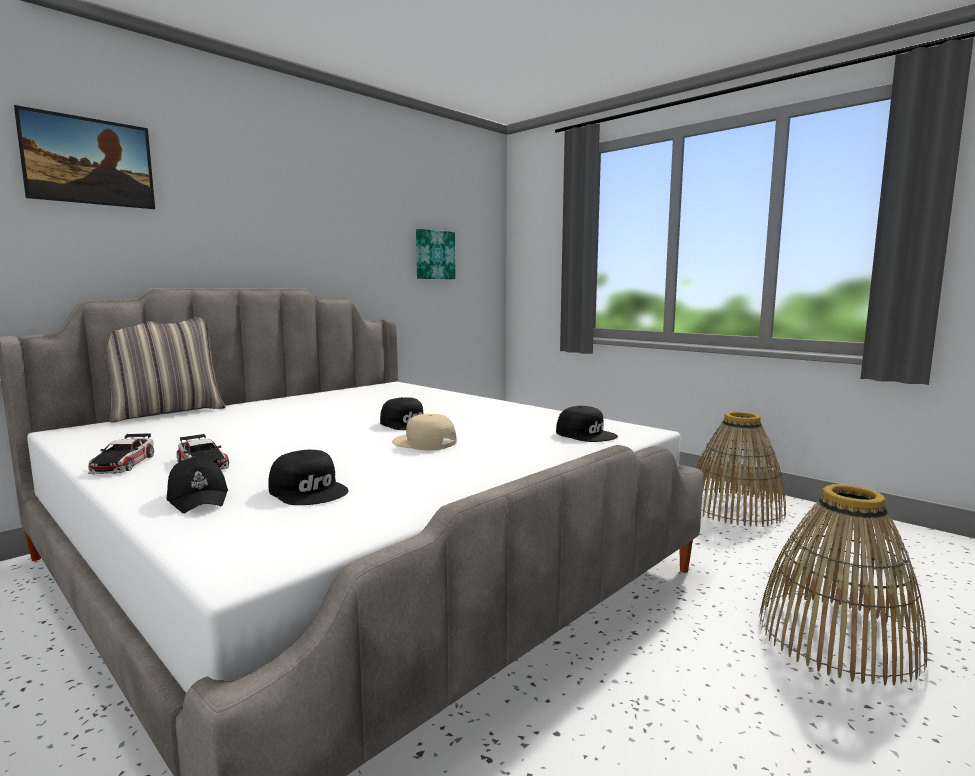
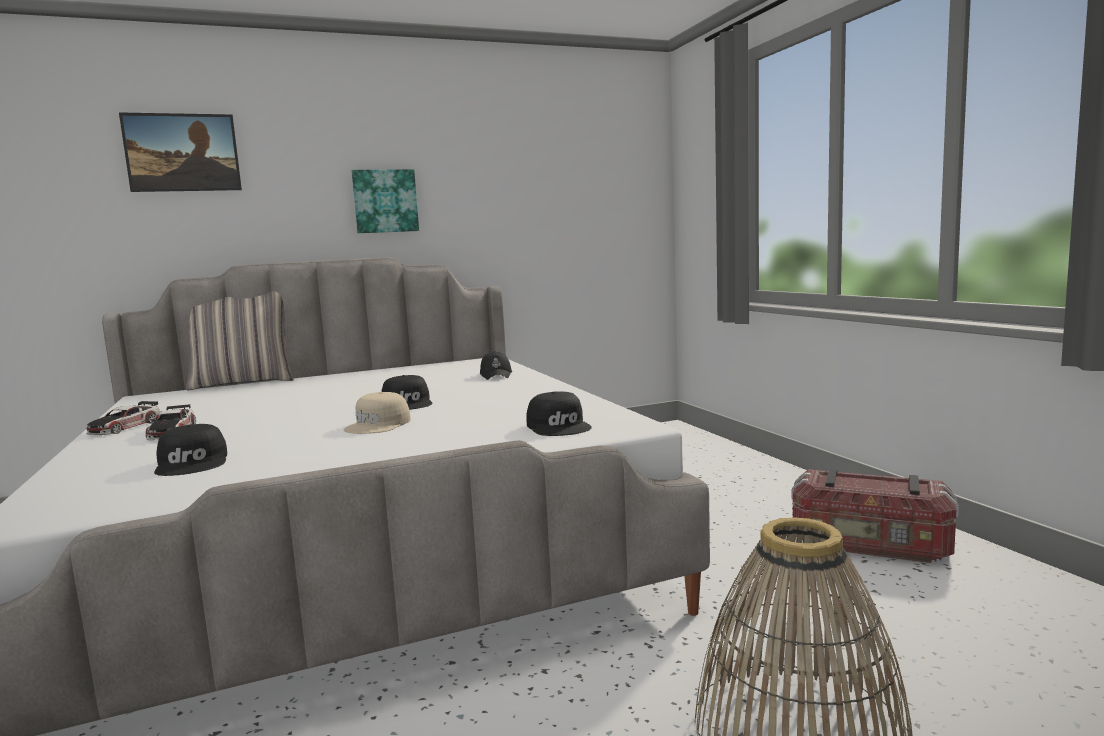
camera: 25 degrees right, 0 degrees up
black cap [166,457,228,513] -> black cap moved to [480,351,512,380]
beige cap [392,414,457,450] -> beige cap turned 120 degrees counterclockwise [343,392,411,434]
picture [416,229,455,279] -> picture moved to [352,169,419,233]
basket [696,412,786,527] -> storage box [791,468,959,563]

